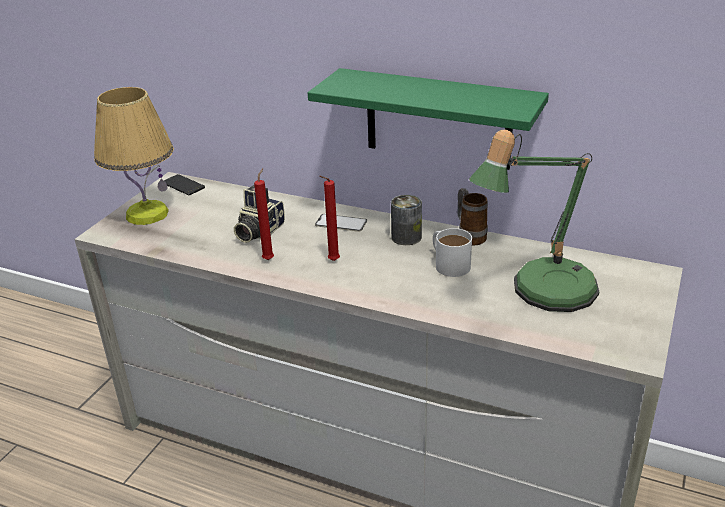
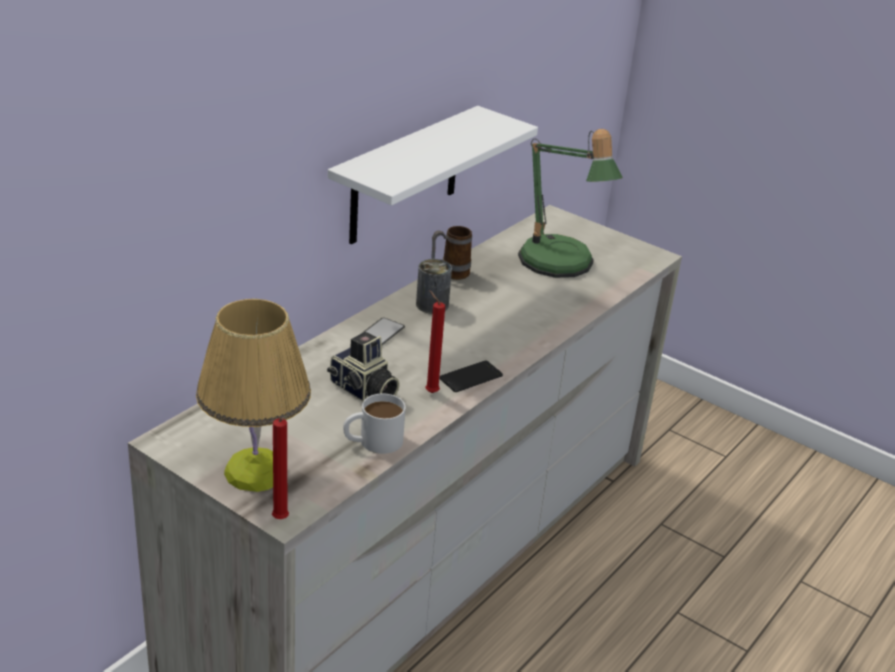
camera: 80 degrees left, 0 degrees up
phone [164,174,205,195] -> phone moved to [439,361,503,392]
green shelf [308,68,549,170] -> white shelf [328,106,538,245]
red candle [319,176,340,261] -> red candle moved to [272,417,289,519]
white mug [433,228,472,277] -> white mug moved to [343,393,405,454]

